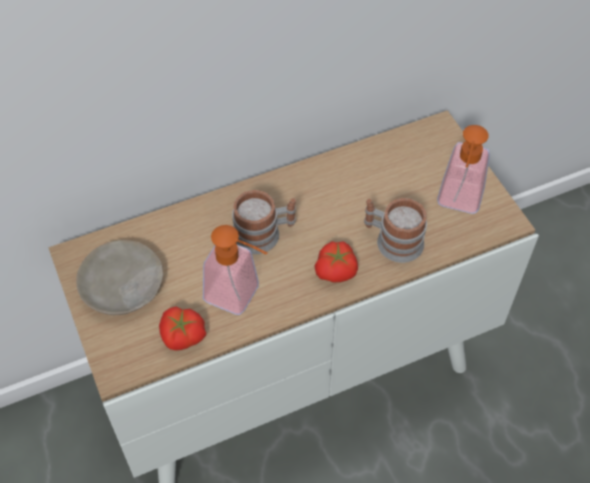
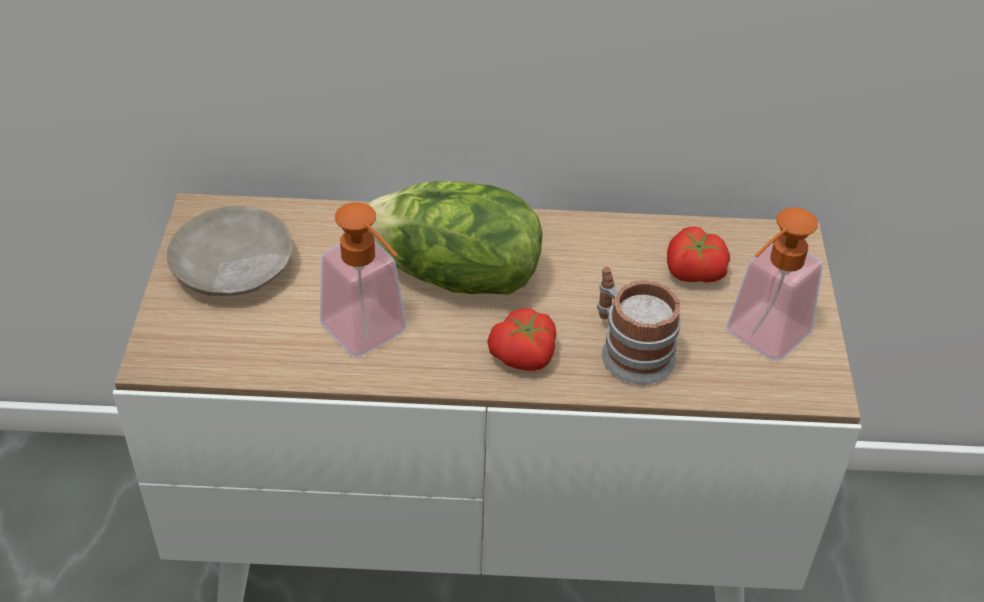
camera: 25 degrees right, 10 degrees down
tomato [159,307,206,351] -> tomato moved to [667,226,730,283]
mug [232,190,296,254] -> lettuce [367,181,542,294]

